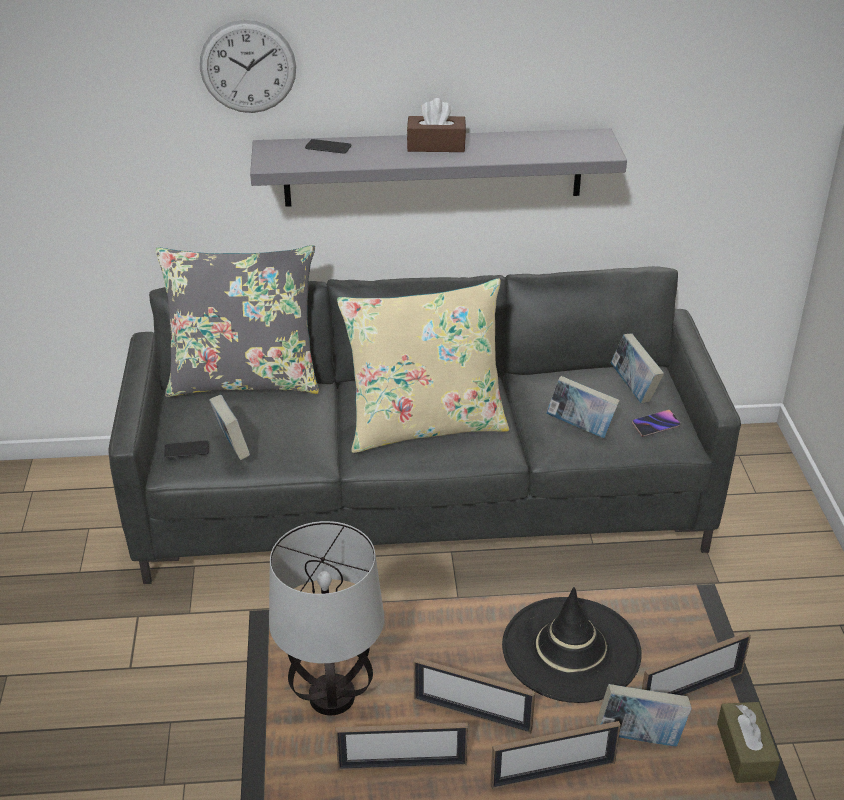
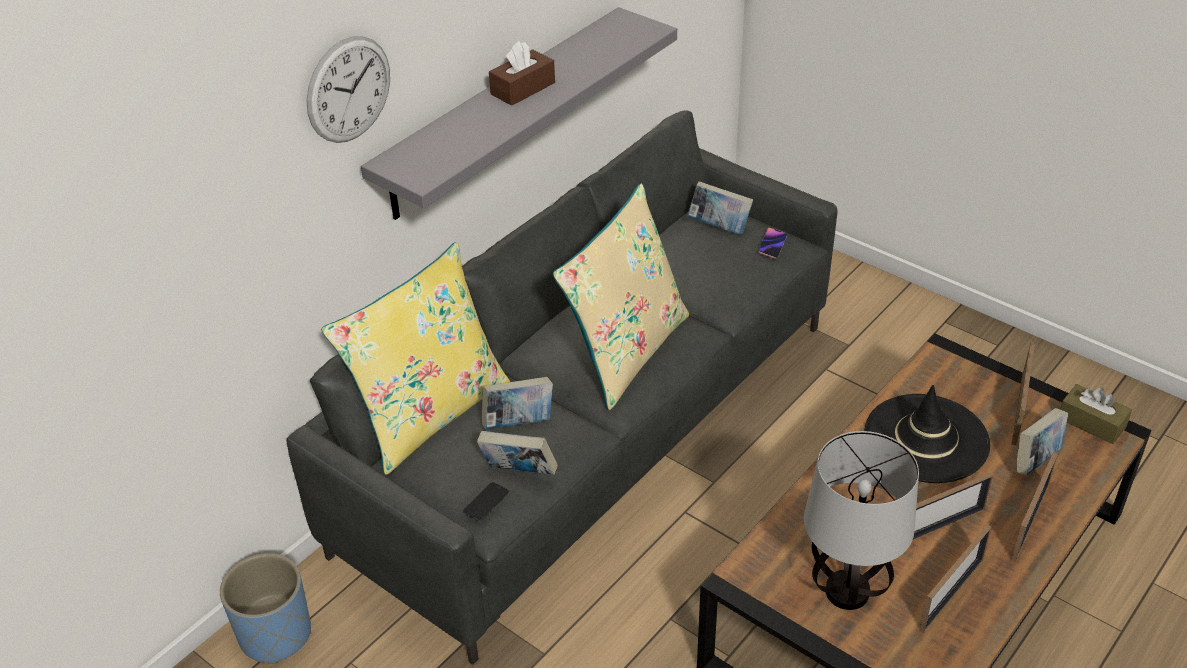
camera: 45 degrees left, 5 degrees up
grey pillow [156,245,320,397] -> yellow pillow [321,242,510,475]
phone [305,139,352,153] -> none
book [546,376,620,438] -> book moved to [482,377,553,429]
none -> blue planter [220,553,311,664]

